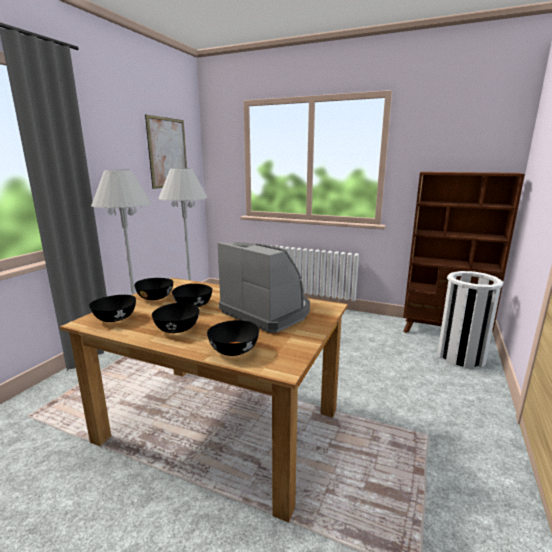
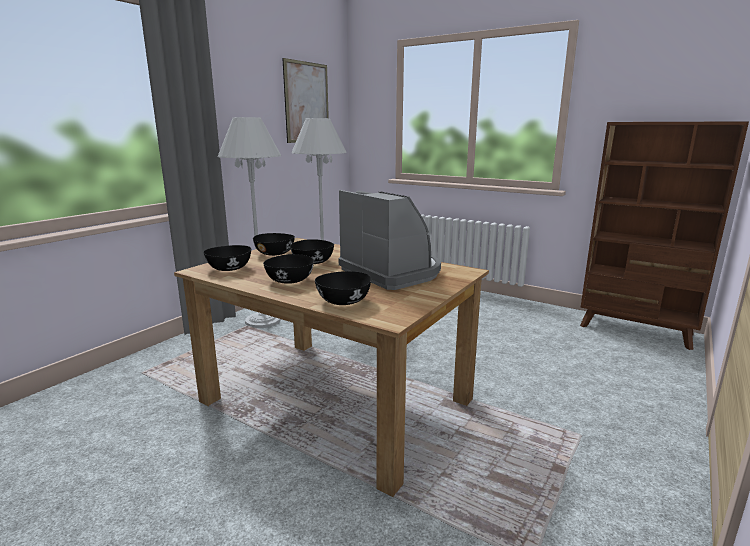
camera: 10 degrees right, 0 degrees up
white trash can [437,271,503,369] -> none

